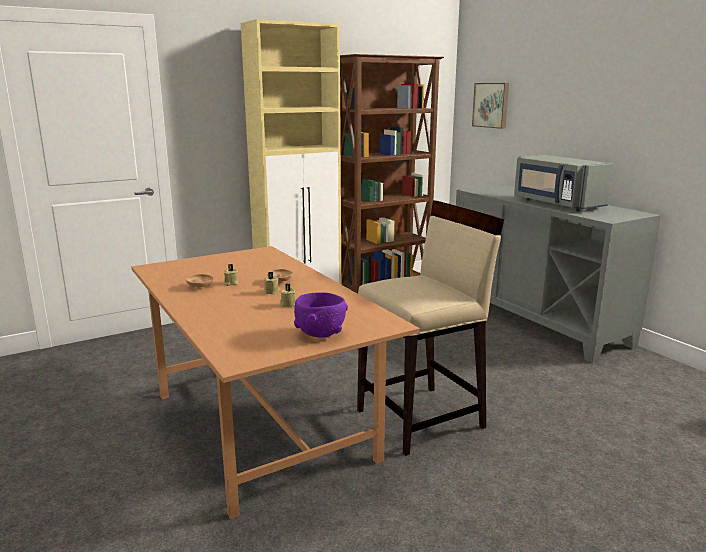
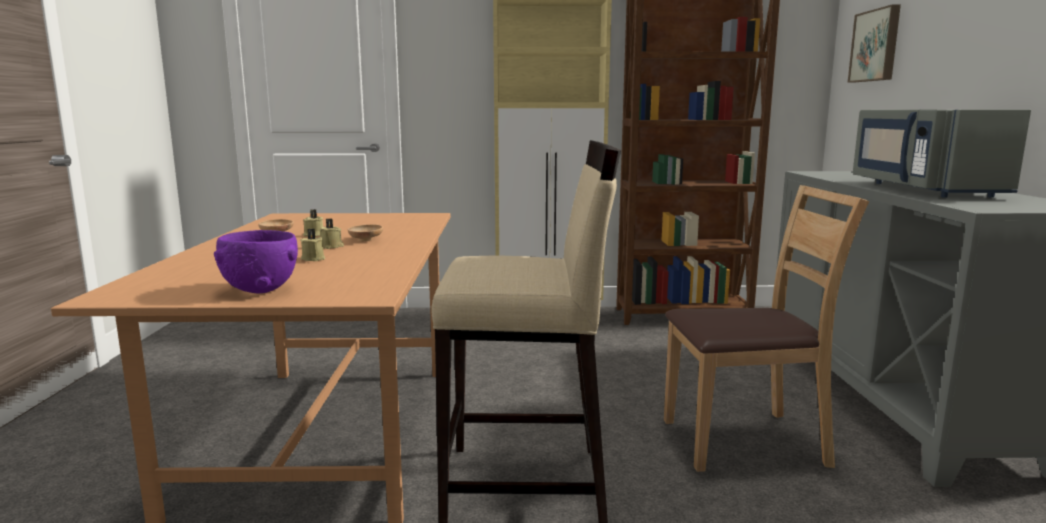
camera: 30 degrees right, 5 degrees down
none -> brown chair [664,185,869,472]

